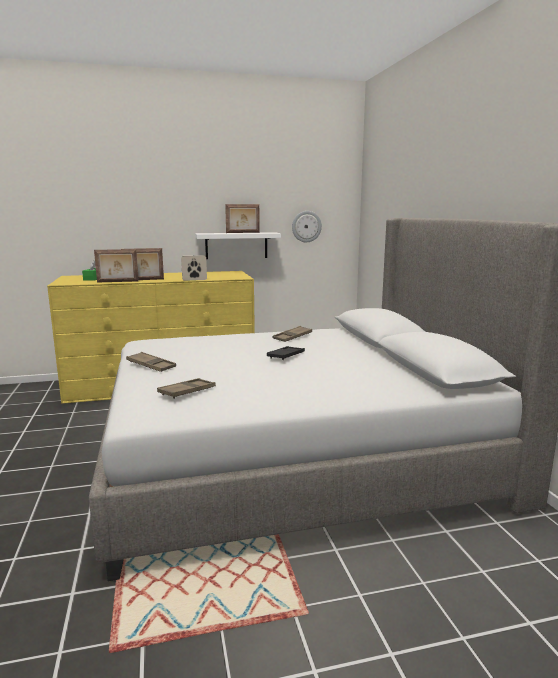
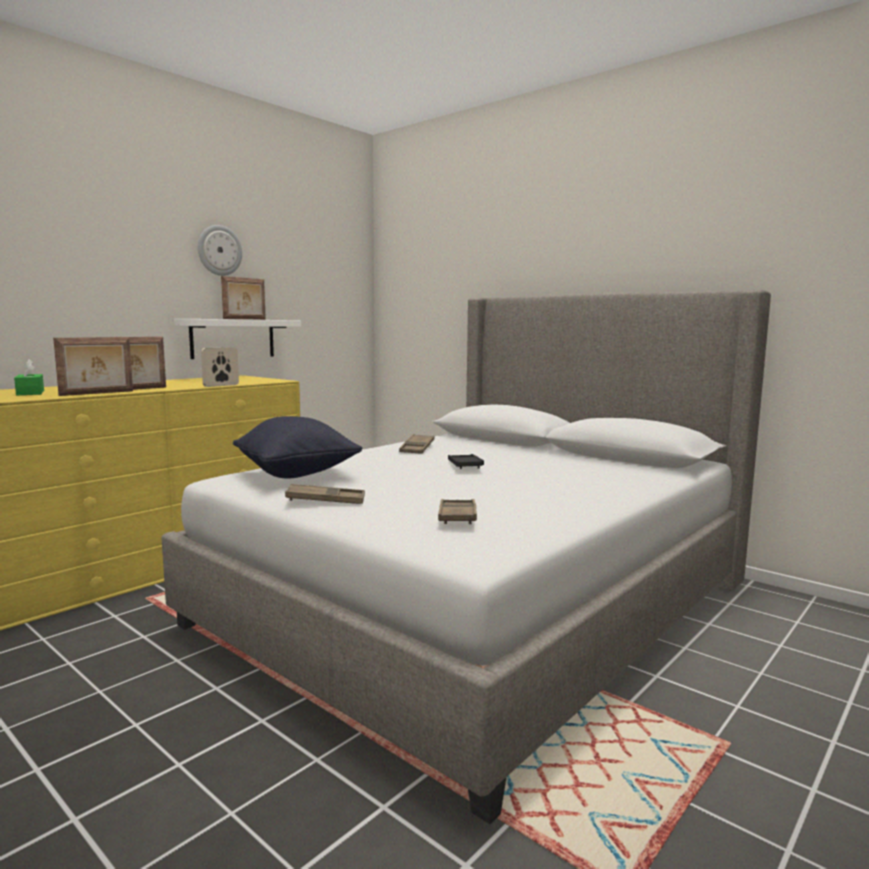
camera: 35 degrees left, 5 degrees down
wall clock [292,211,322,242] -> wall clock moved to [198,225,242,276]
none -> black pillow [233,416,362,479]

